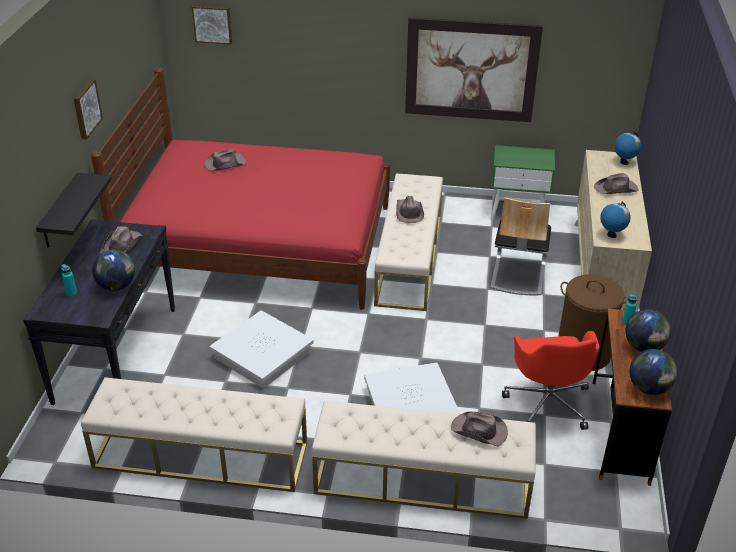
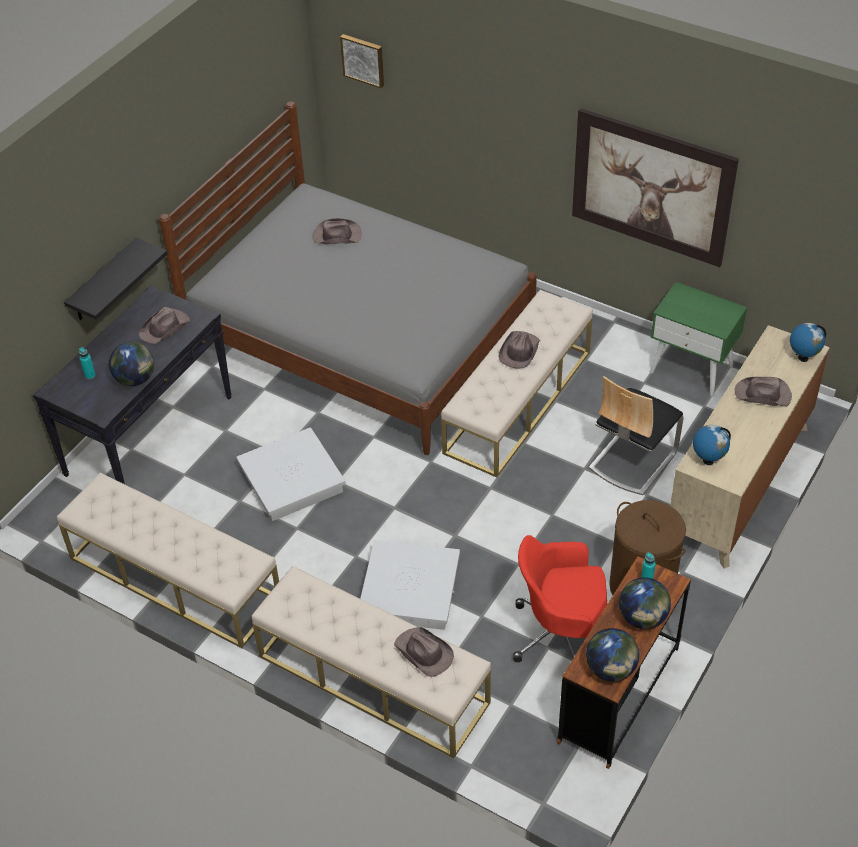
camera: 25 degrees right, 10 degrees up
picture [73,79,103,139] -> none
red bed [91,67,390,310] -> grey bed [159,101,537,455]
red office chair [502,331,599,430] -> red office chair turned 75 degrees clockwise [513,535,607,662]

